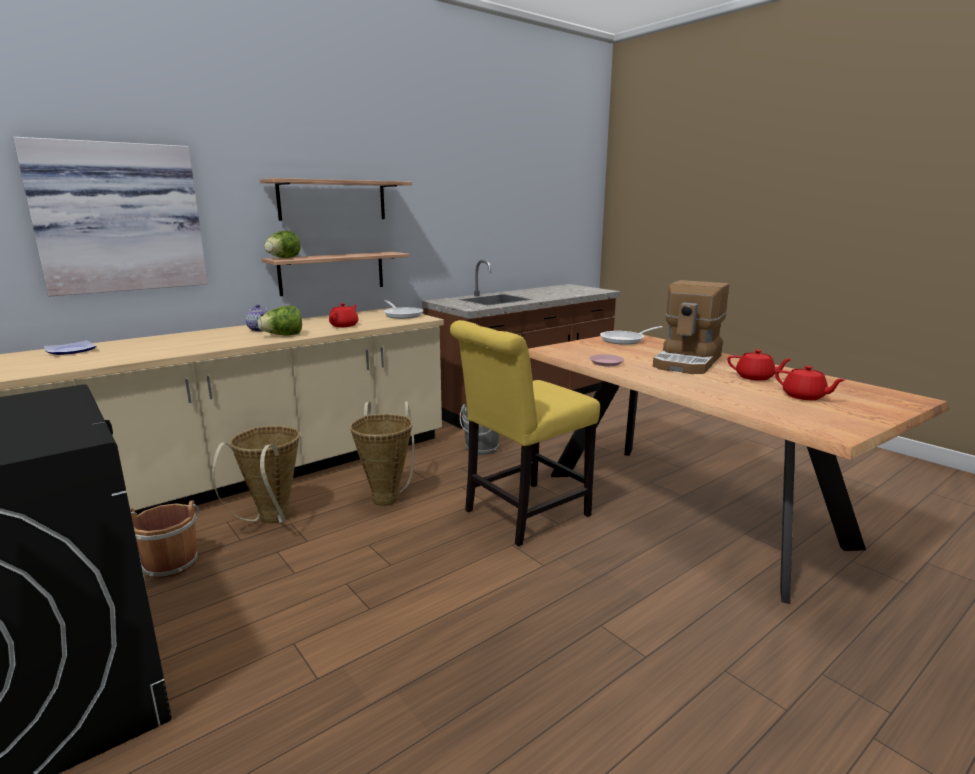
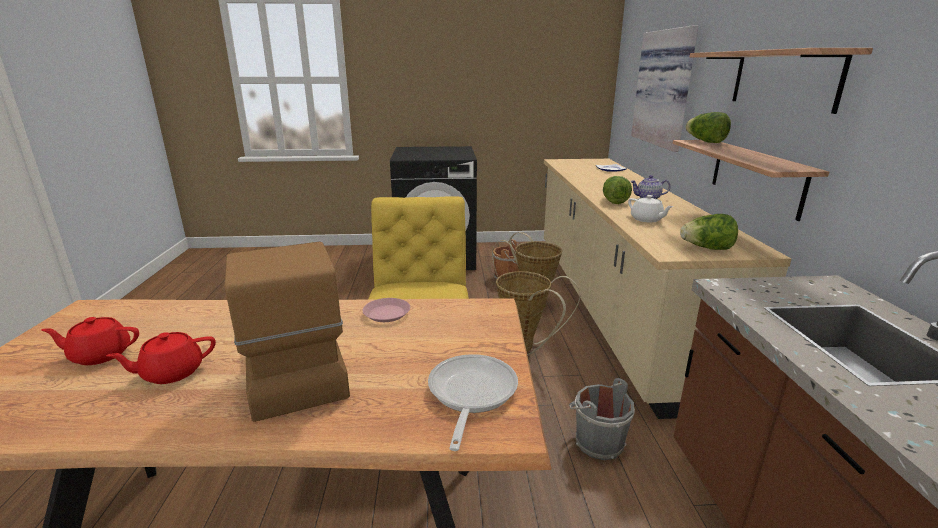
camera: 125 degrees right, 5 degrees up
red teapot [329,303,358,327] -> white teapot [628,195,674,222]
frying pan [383,300,423,319] -> lettuce [680,214,738,250]

